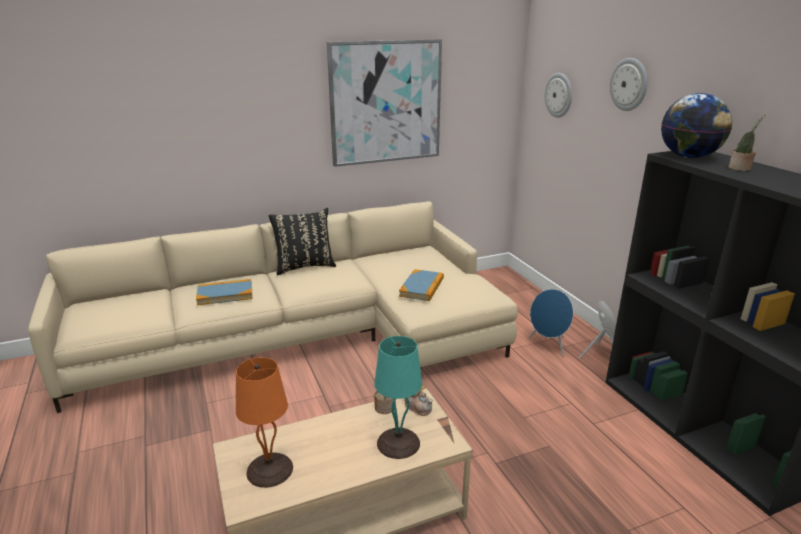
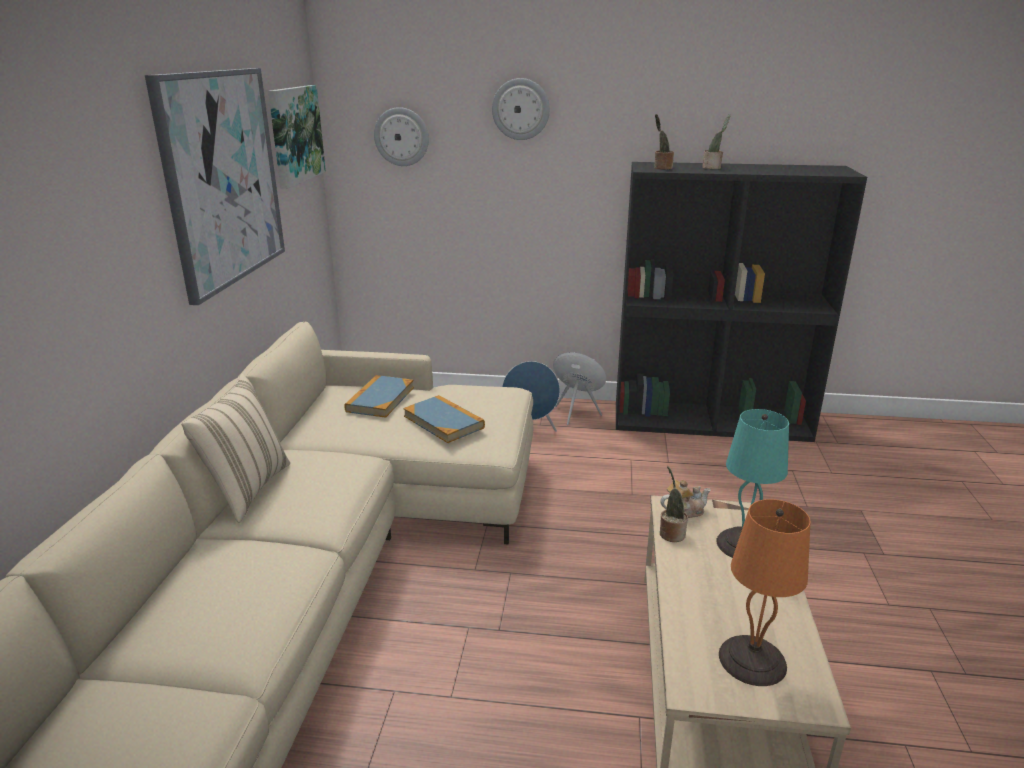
camera: 60 degrees left, 0 degrees up
book [196,279,253,305] -> book moved to [344,375,414,418]
black pillow [268,208,336,275] -> beige pillow [181,374,290,523]
globe [661,93,732,158] -> potted plant [654,114,674,170]
none -> picture [268,85,326,189]

